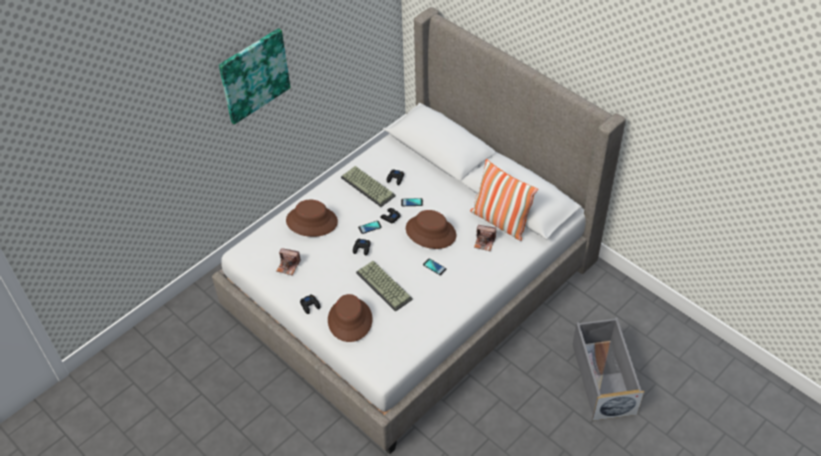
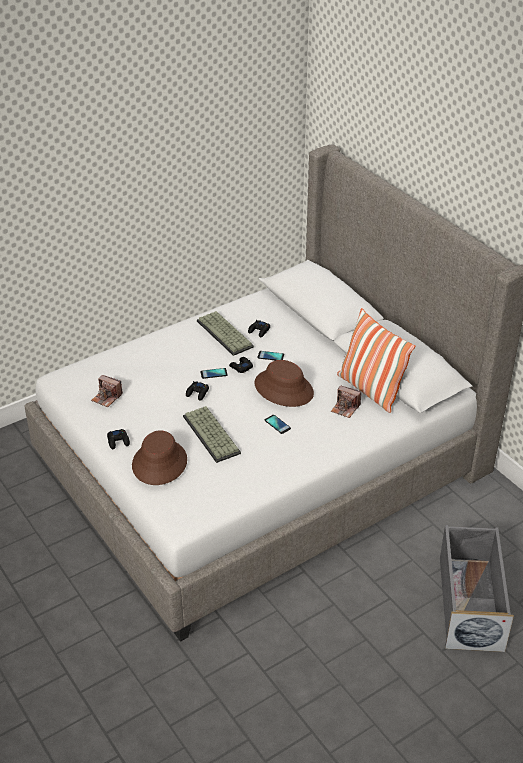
camera: 10 degrees right, 10 degrees down
picture [219,28,291,125] -> none
brown hat [286,200,338,237] -> none

